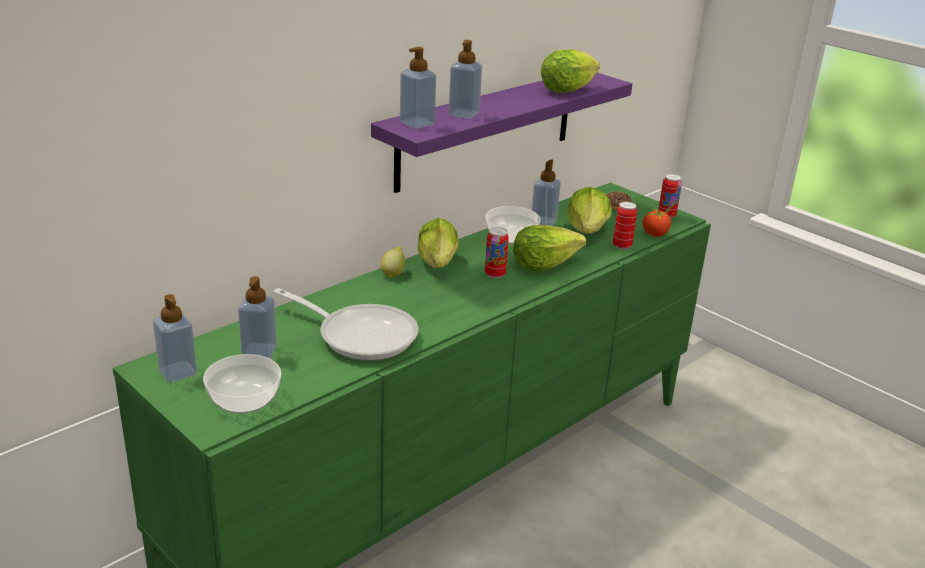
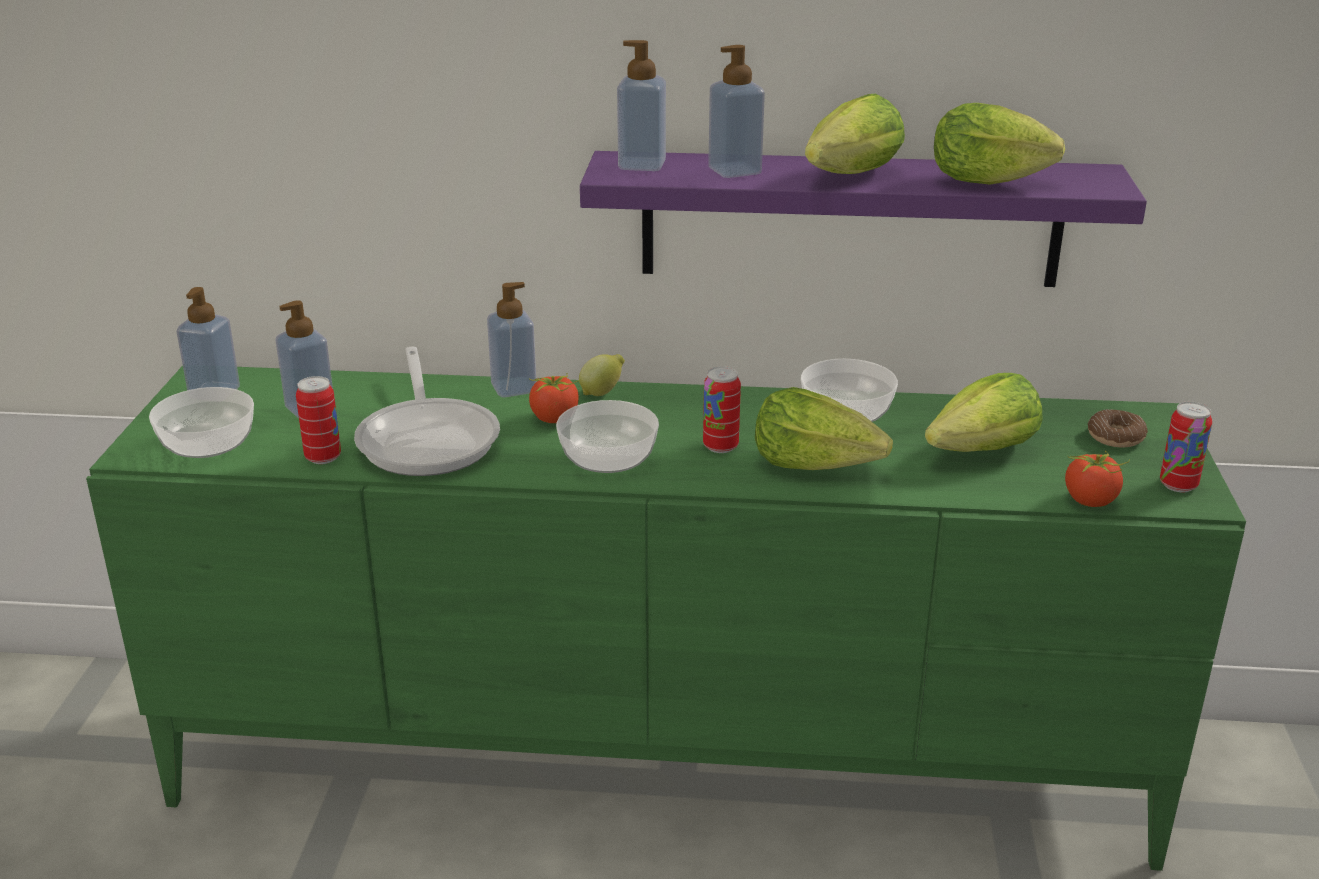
camera: 50 degrees right, 0 degrees up
lettuce [418,218,459,268] -> lettuce moved to [805,94,905,174]
soap dispenser [532,159,561,226] -> soap dispenser moved to [487,282,536,397]
can [613,201,637,250] -> can moved to [296,376,341,464]
none -> tomato [529,373,580,423]
none -> bowl [556,400,659,473]

